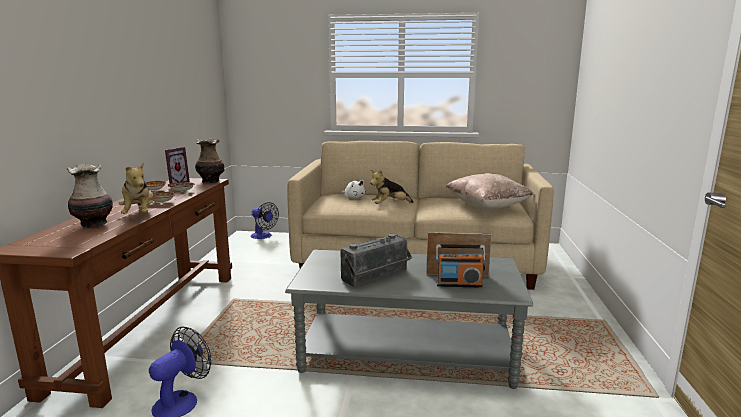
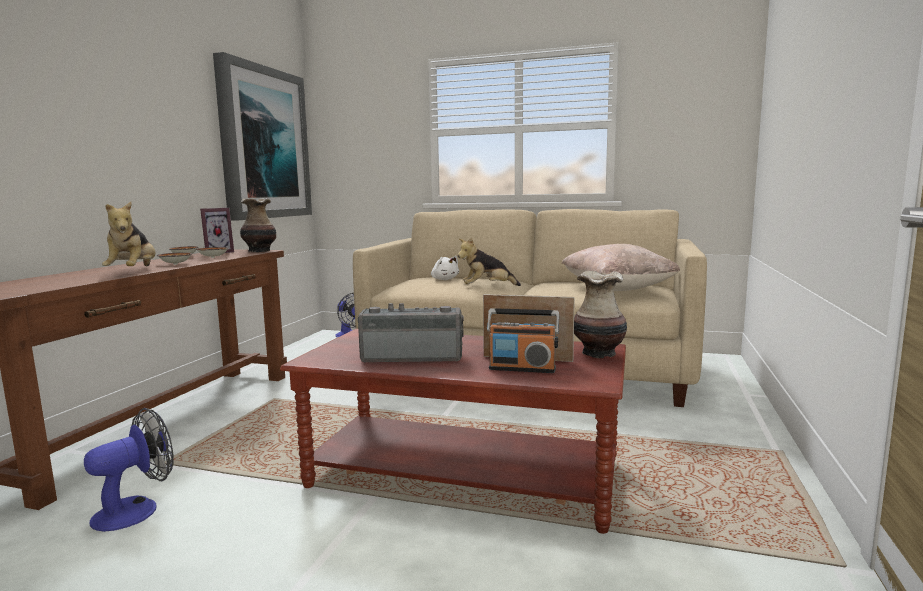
camera: 10 degrees right, 5 degrees down
vase [67,164,113,228] -> vase moved to [574,271,627,359]
grey coffee table [285,250,533,389] -> brown coffee table [280,329,626,534]
radio [341,234,412,287] -> radio turned 150 degrees counterclockwise [358,303,464,362]
none -> picture [213,52,312,221]

